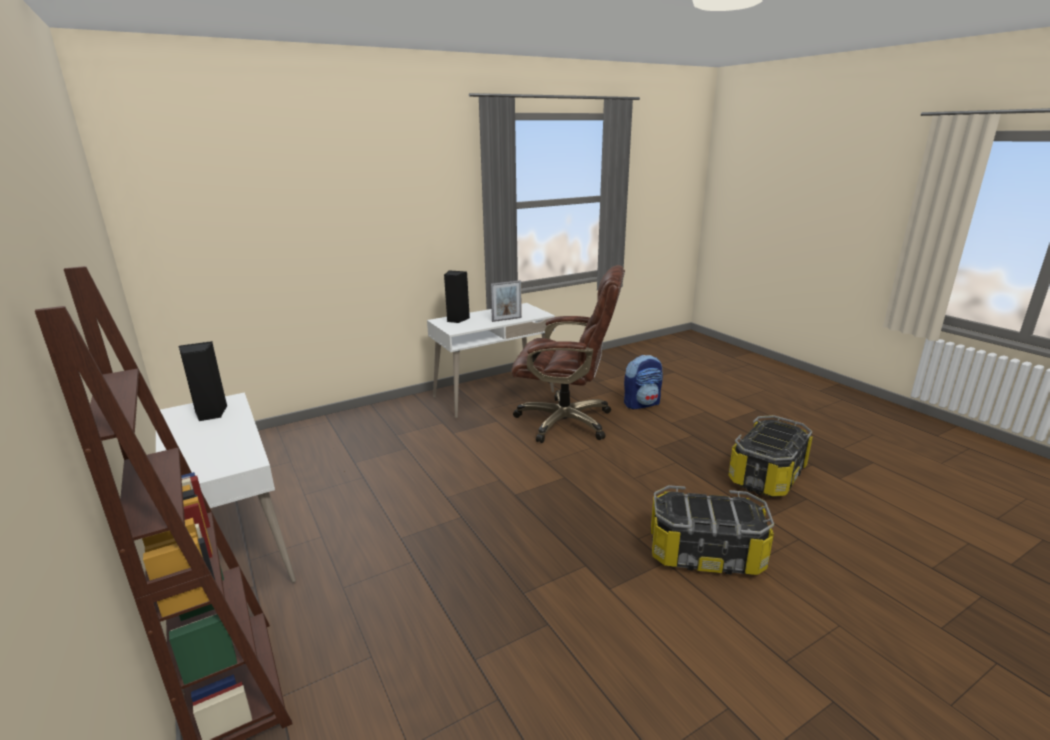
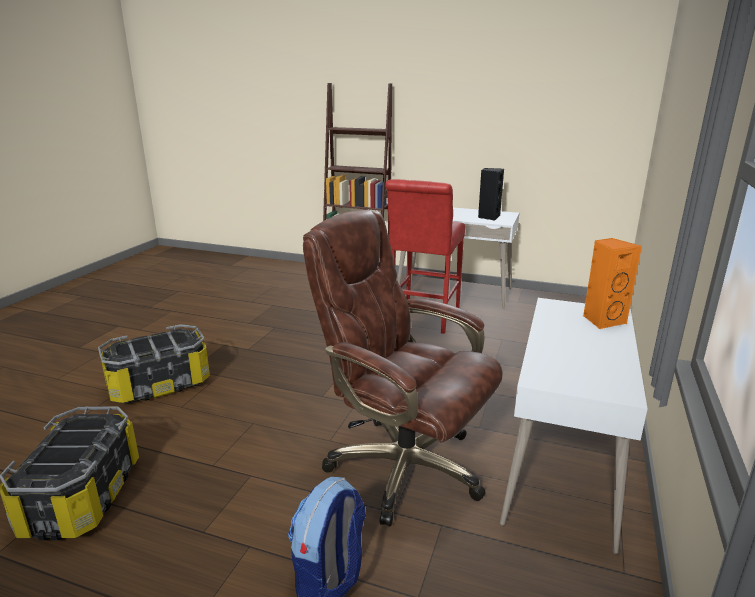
camera: 140 degrees right, 0 degrees up
black speaker [444,270,470,323] -> orange speaker [583,238,642,329]
picture frame [491,280,522,322] -> none
brown office chair [511,265,625,443] -> brown office chair turned 60 degrees clockwise [303,210,502,527]
none -> red stool [385,179,465,334]

